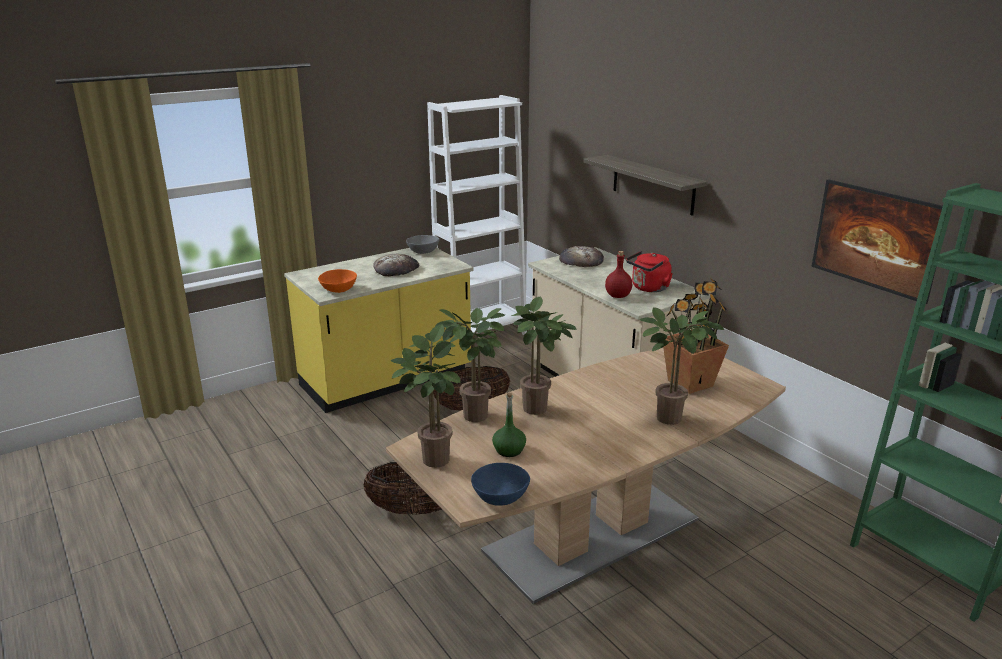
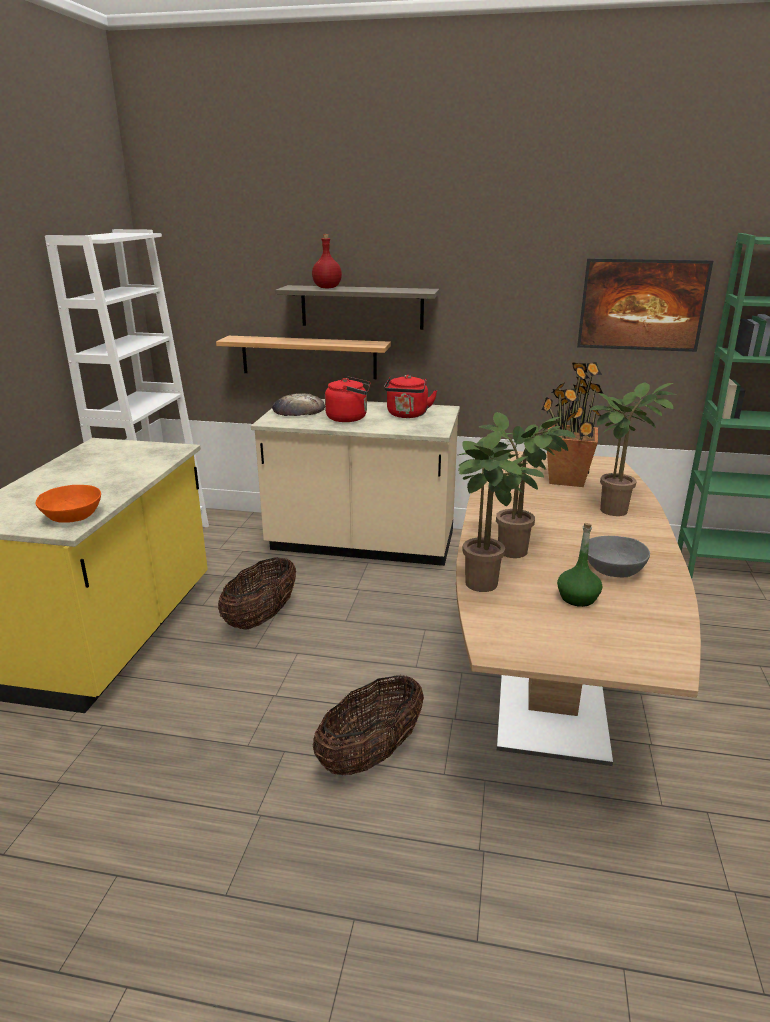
camera: 45 degrees left, 0 degrees up
bread [373,254,419,276] -> none
potted plant [391,324,461,468] -> none
grey bowl [406,235,439,254] -> grey bowl moved to [588,536,650,577]
blue bowl [471,463,530,506] -> none
red bottle [605,251,632,298] -> red bottle moved to [312,234,342,289]
none -> shelf [216,336,391,379]
none -> red kettle [325,376,371,422]

